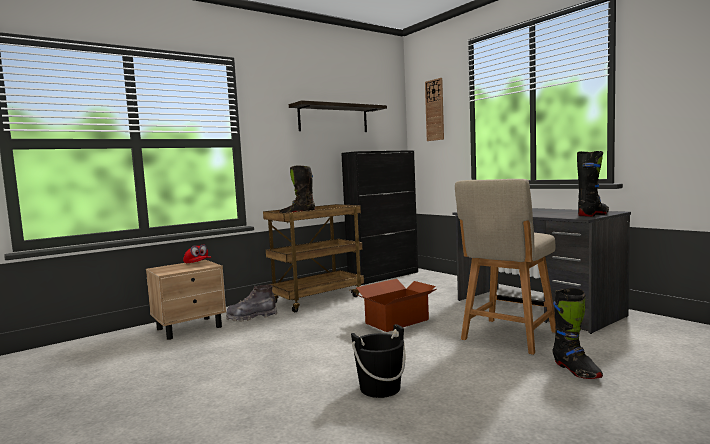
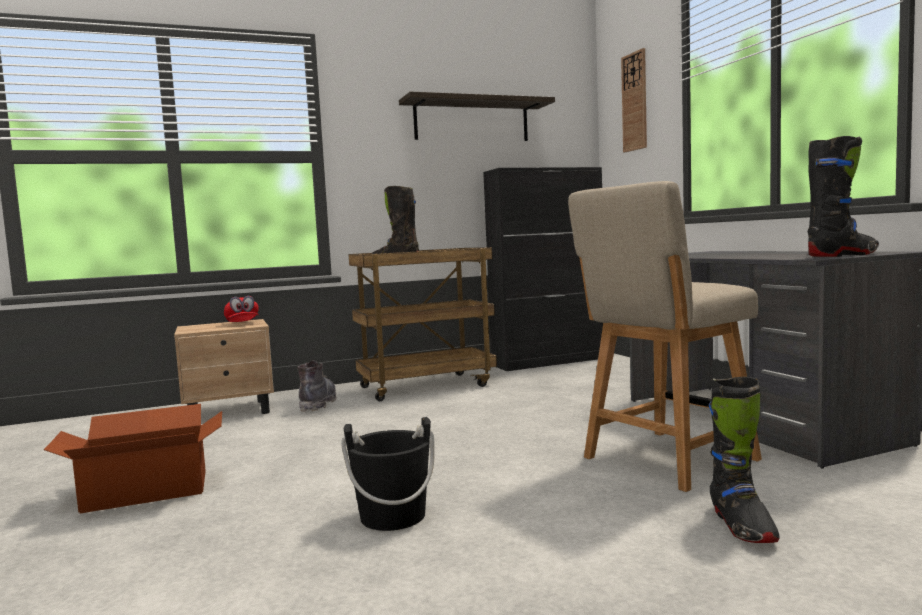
camera: 15 degrees right, 0 degrees up
grey boot [226,284,277,322] -> grey boot turned 90 degrees clockwise [297,360,337,412]
cardboard box [355,279,436,332] -> cardboard box moved to [44,404,222,513]

